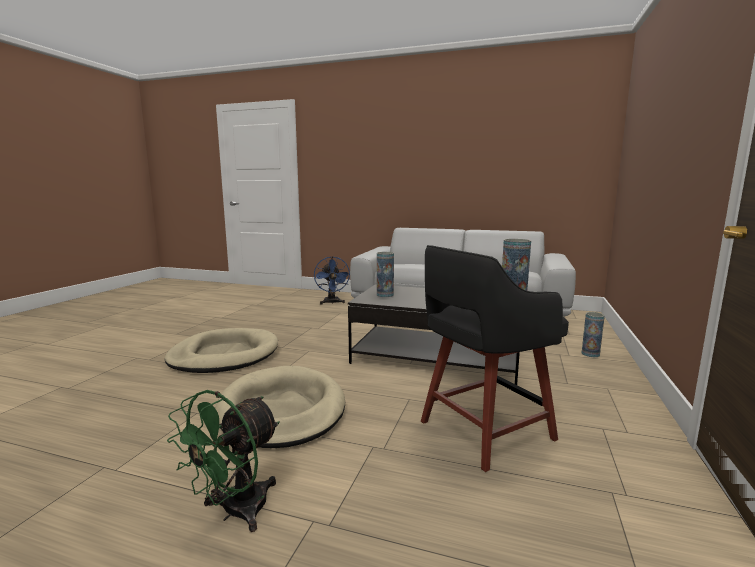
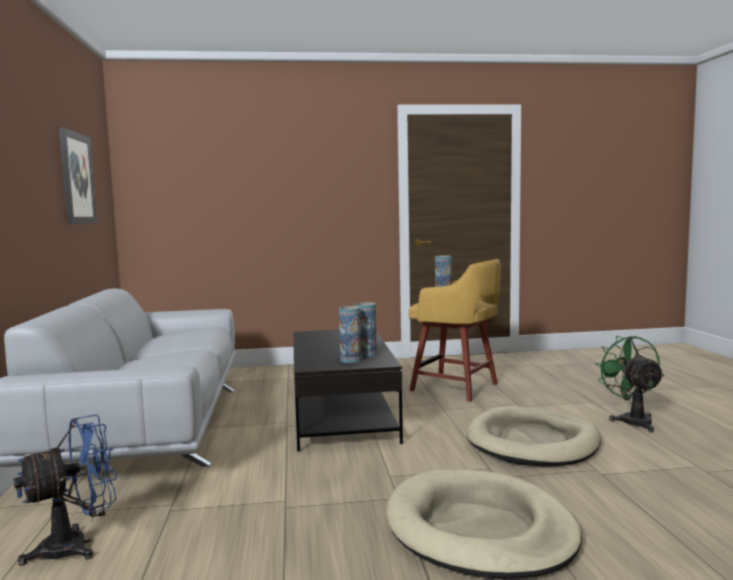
camera: 115 degrees left, 5 degrees down
green fan [167,390,279,532] -> green fan turned 105 degrees counterclockwise [595,336,664,432]
black stool [421,245,569,472] -> yellow stool [409,259,501,402]
vase [582,312,605,357] -> vase moved to [355,302,377,357]
none -> picture [59,127,97,224]

